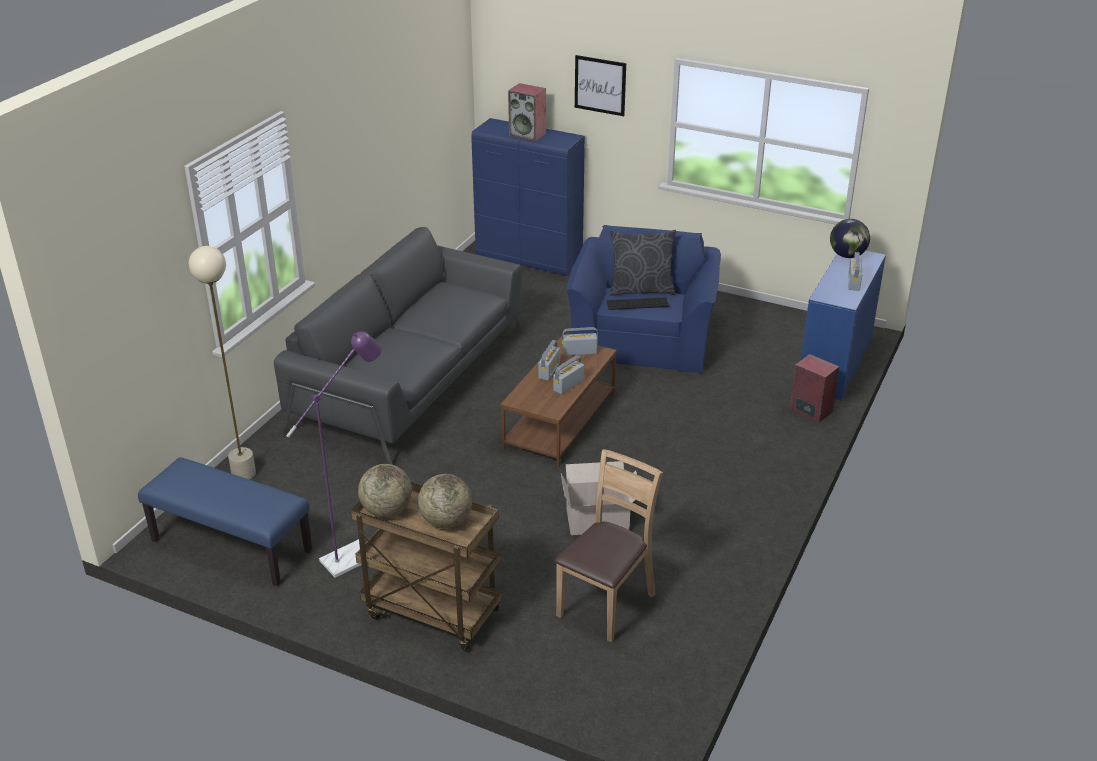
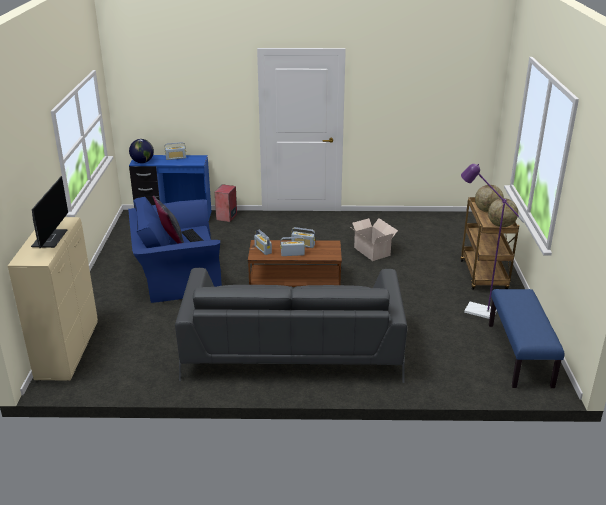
camera: 115 degrees left, 5 degrees down
beige floor lamp [189,246,256,480] -> none
blue cabinet [471,118,585,276] -> beige cabinet [8,217,98,381]
speaker [508,83,546,142] -> monitor [31,176,68,249]
brown chair [555,449,663,642] -> none
picture [575,55,626,116] -> none

